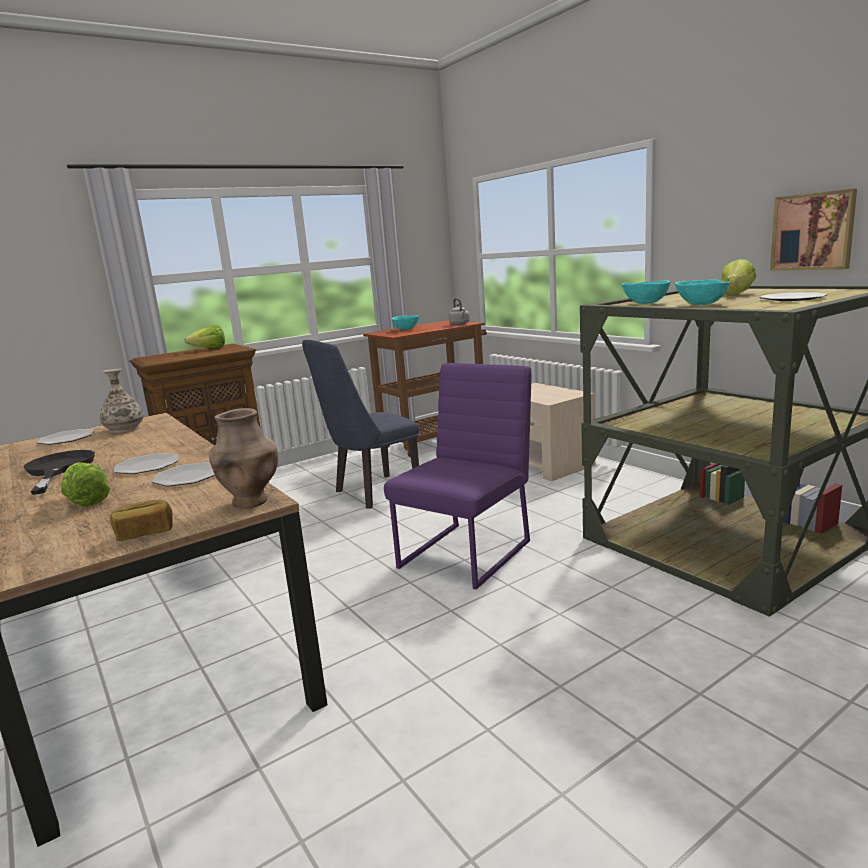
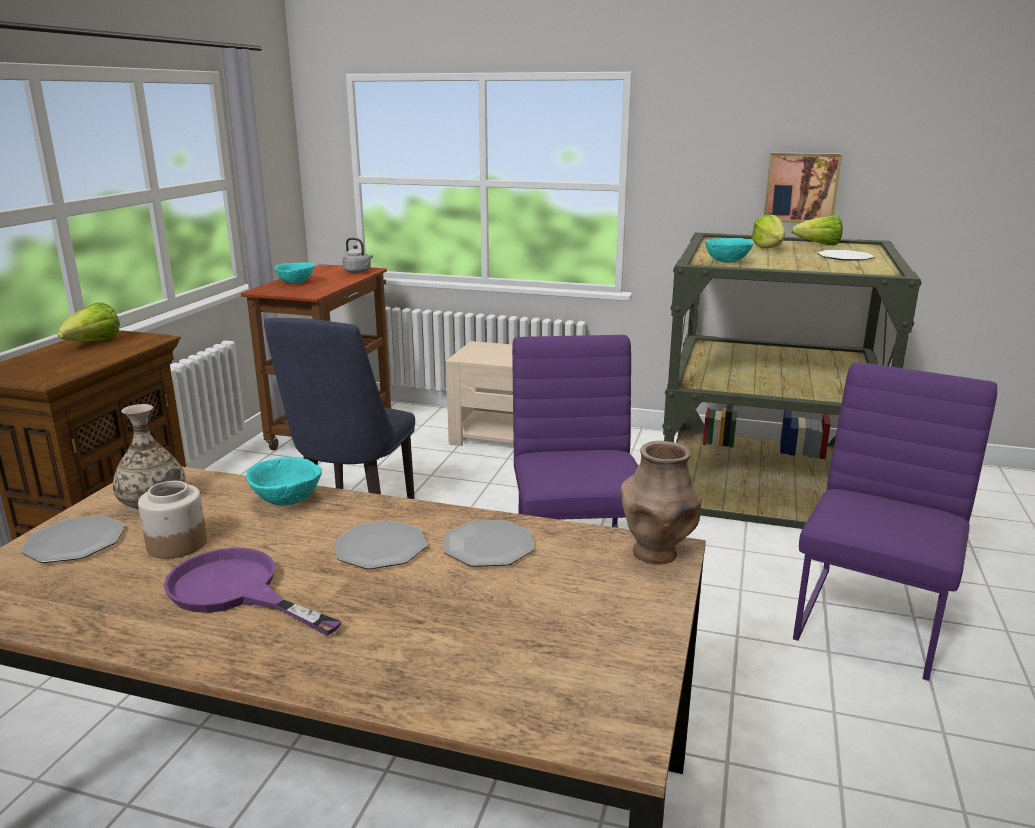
camera: 40 degrees left, 5 degrees up
black frying pan [23,450,95,495] -> purple frying pan [163,548,342,636]
lettuce [61,462,110,507] -> lettuce moved to [791,215,843,245]
bread [110,500,173,541] -> none
turquoise bowl [675,279,730,305] -> turquoise bowl moved to [246,457,322,506]
none -> jar [138,481,207,559]
none -> purple chair [793,362,997,681]

